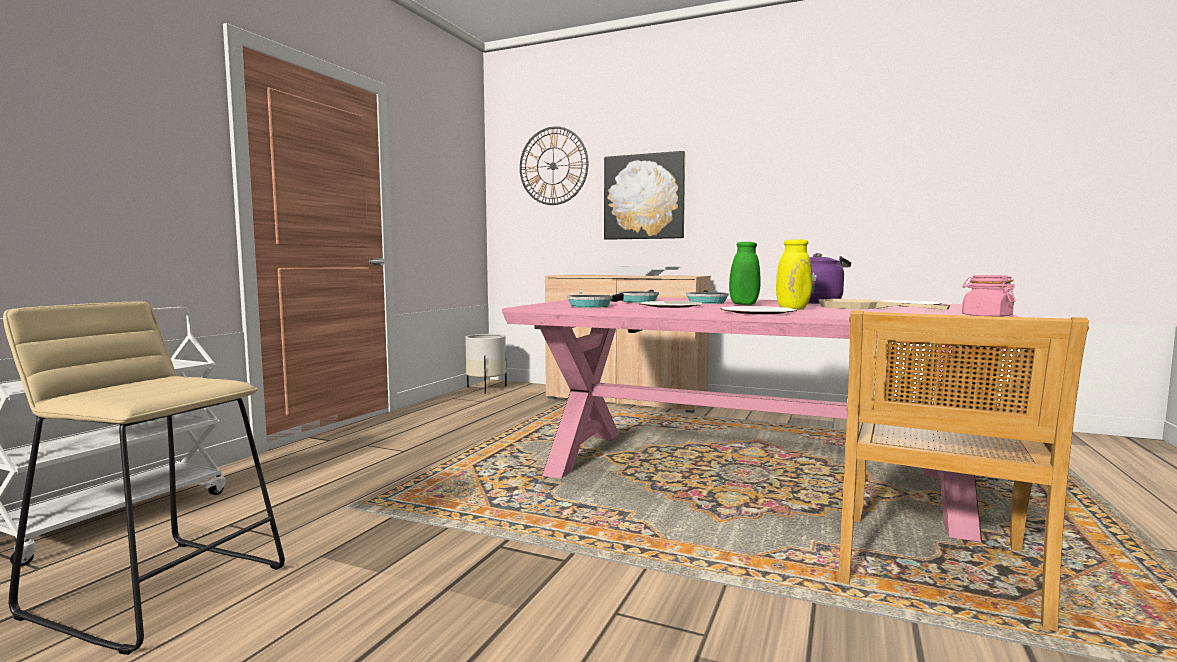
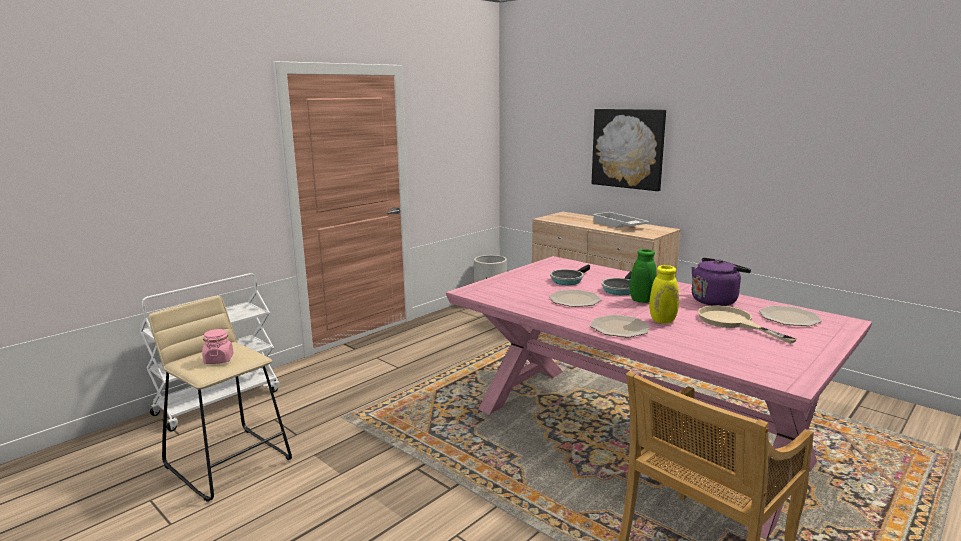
camera: 20 degrees right, 10 degrees up
wall clock [520,126,589,205] -> none
frying pan [567,293,624,308] -> none
pink jar [962,275,1016,317] -> pink jar moved to [202,329,234,364]

